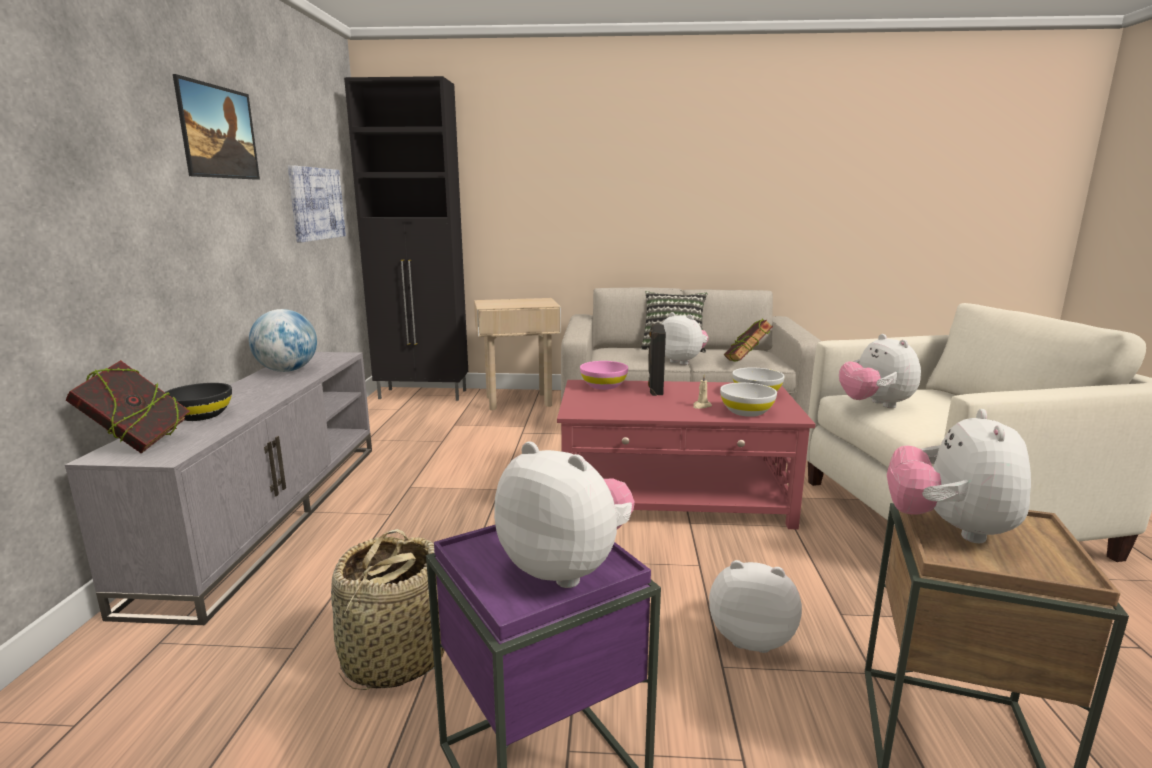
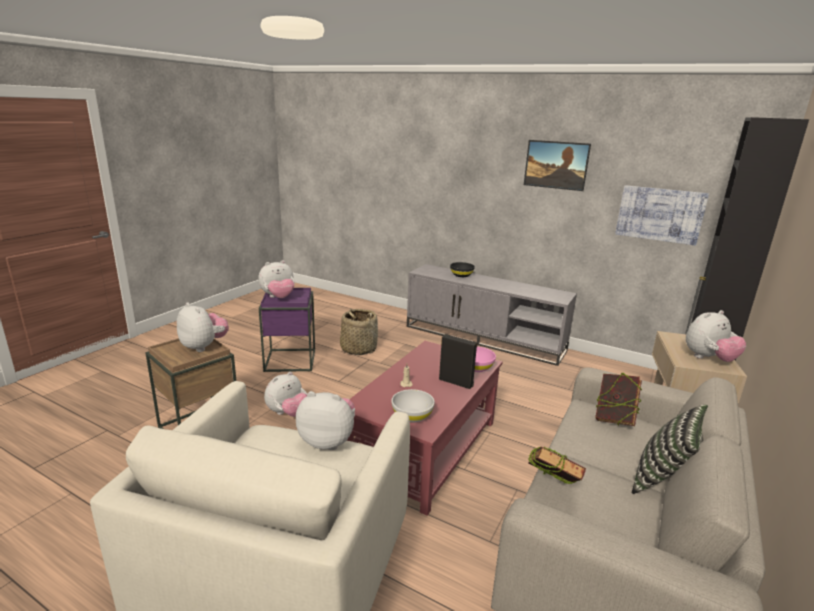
camera: 115 degrees right, 5 degrees up
book [66,360,190,454] -> book moved to [595,373,643,426]
globe [249,309,317,372] -> none
plush toy [661,312,709,365] -> plush toy moved to [686,310,746,362]
white bowl [720,383,777,417] -> none

